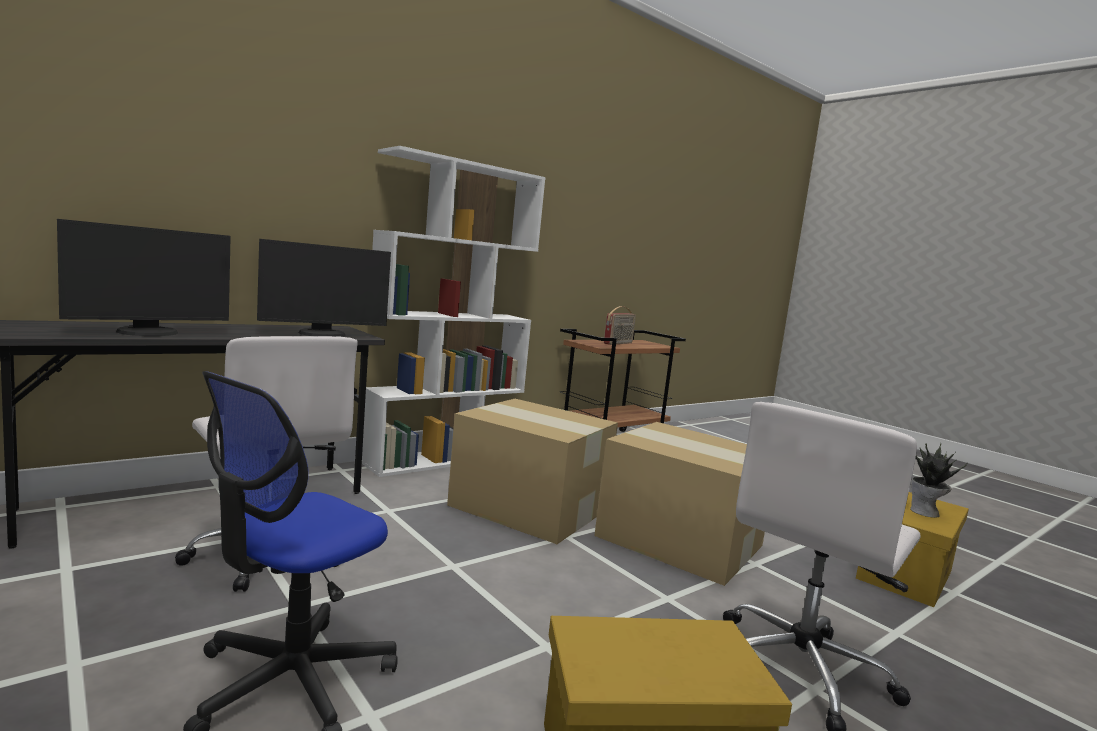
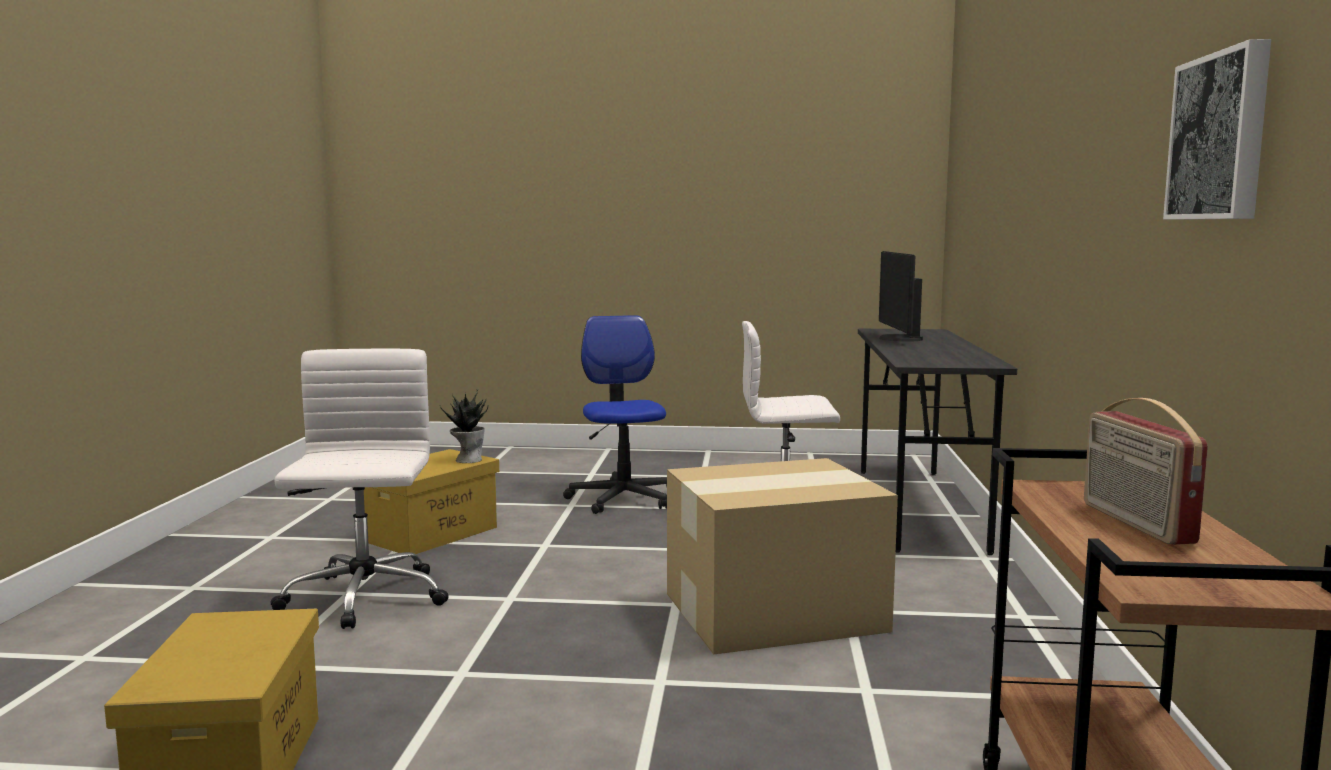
camera: 135 degrees right, 0 degrees up
monitor [257,239,391,337] -> none
white bookcase [362,146,546,477] -> none
cardboard box [594,422,765,586] -> none
potted plant [910,443,968,518] -> potted plant moved to [440,389,488,463]
none -> picture [1163,39,1271,220]

